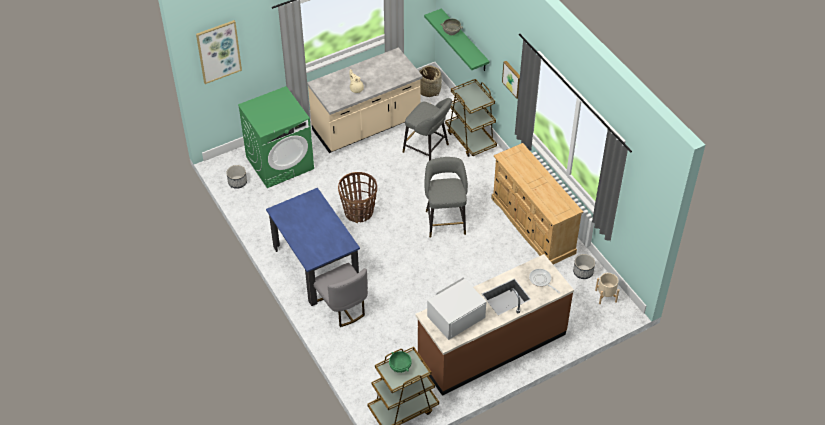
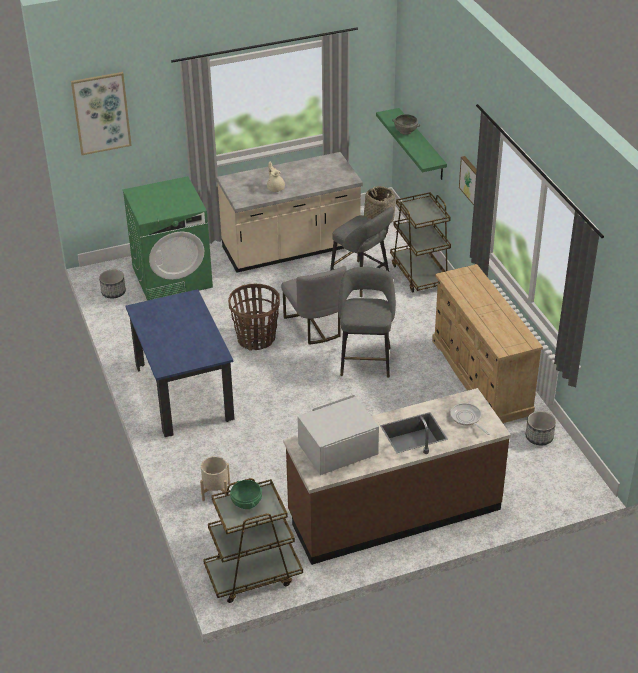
camera: 10 degrees right, 10 degrees down
grey chair [314,263,368,327] -> grey chair moved to [281,266,347,345]
beige planter [595,273,619,304] -> beige planter moved to [200,456,230,501]

